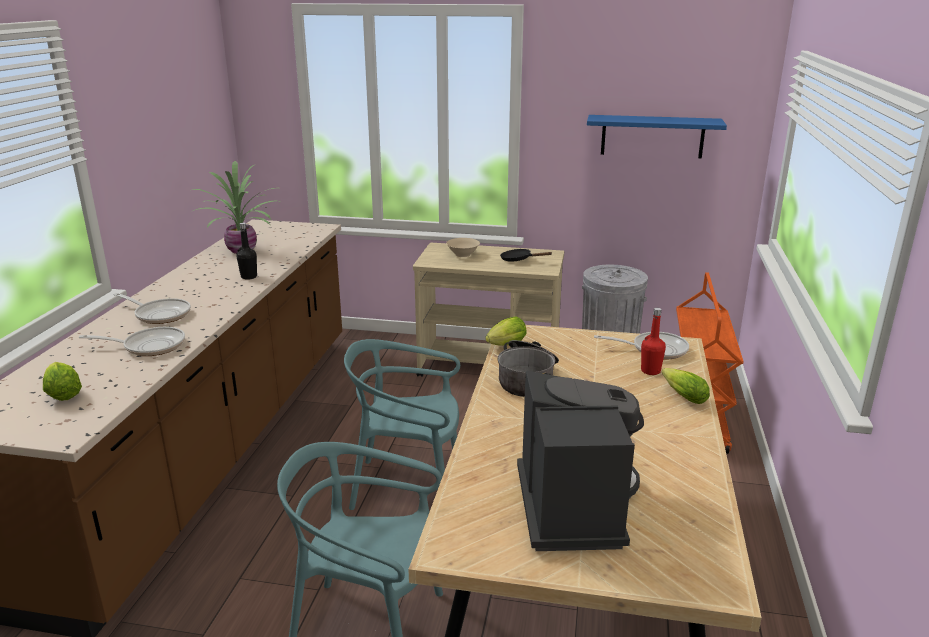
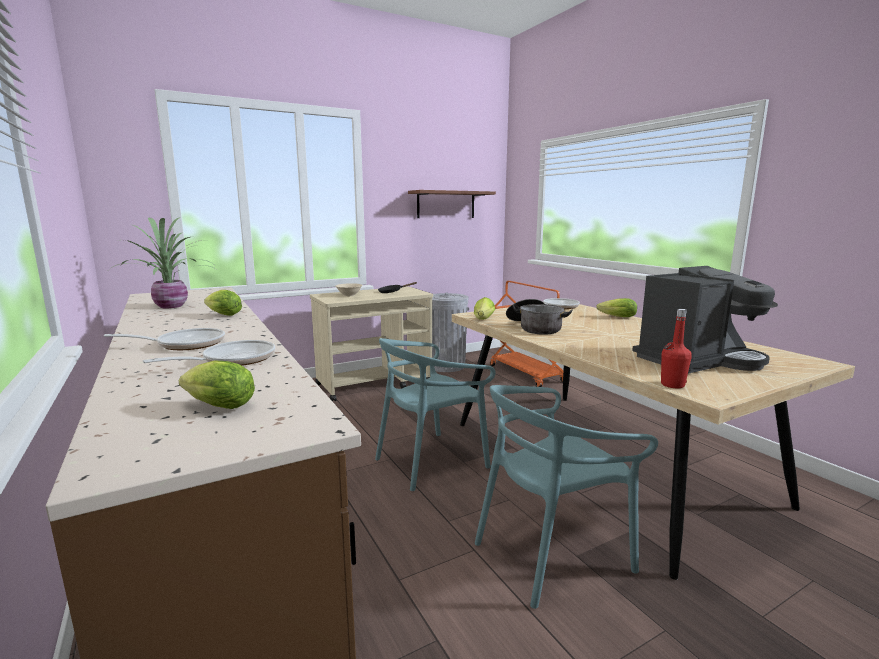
camera: 40 degrees left, 10 degrees down
black bottle [236,223,257,280] -> lettuce [204,290,242,316]
coffee machine [517,371,644,551] -> coffee machine turned 105 degrees clockwise [632,266,778,374]
blue shelf [587,115,727,158] -> brown shelf [408,190,496,218]
red bottle [641,308,666,375] -> red bottle moved to [661,309,692,388]

